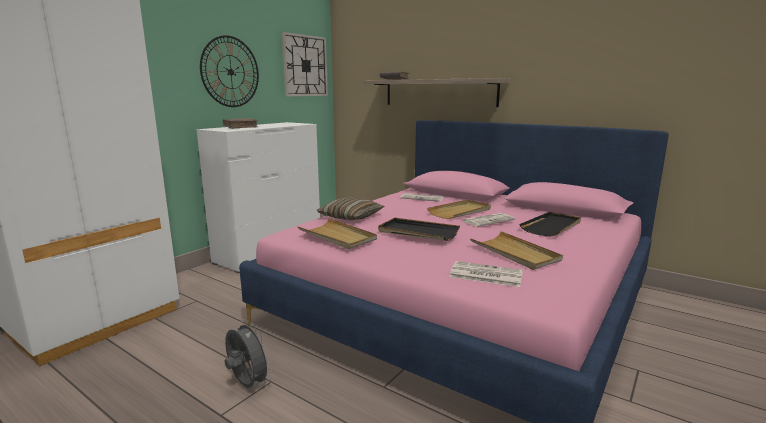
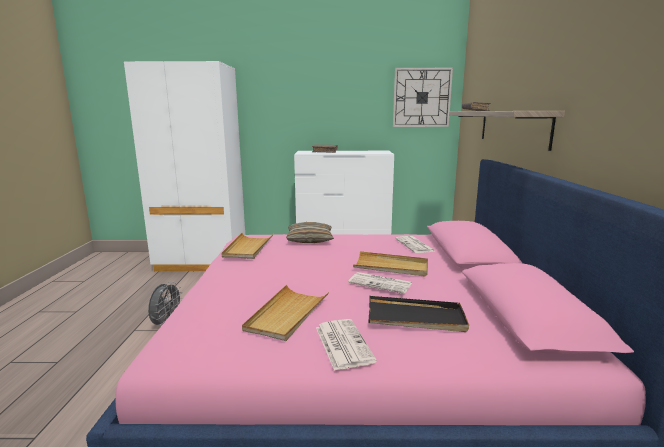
camera: 55 degrees right, 0 degrees up
wall clock [200,35,259,107] -> none
black tray [378,218,460,241] -> none
newspaper [449,261,523,287] -> newspaper moved to [316,319,377,371]

